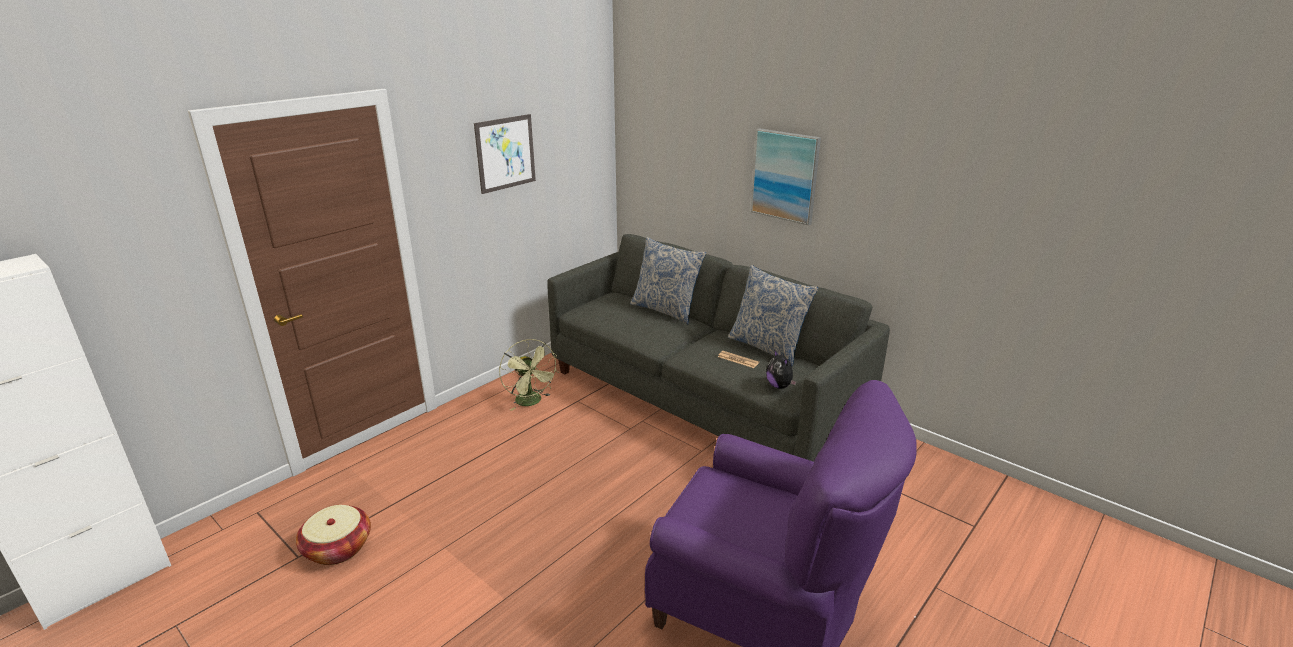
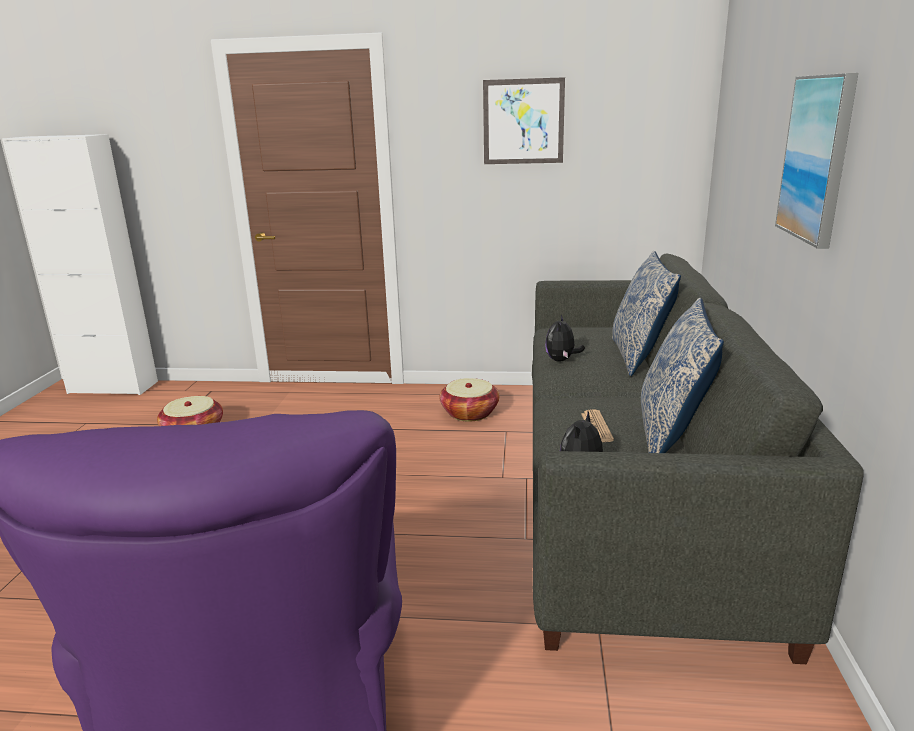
camera: 55 degrees right, 5 degrees down
green fan [499,339,559,411] -> basket [439,378,499,422]
none -> plush toy [545,315,585,362]

